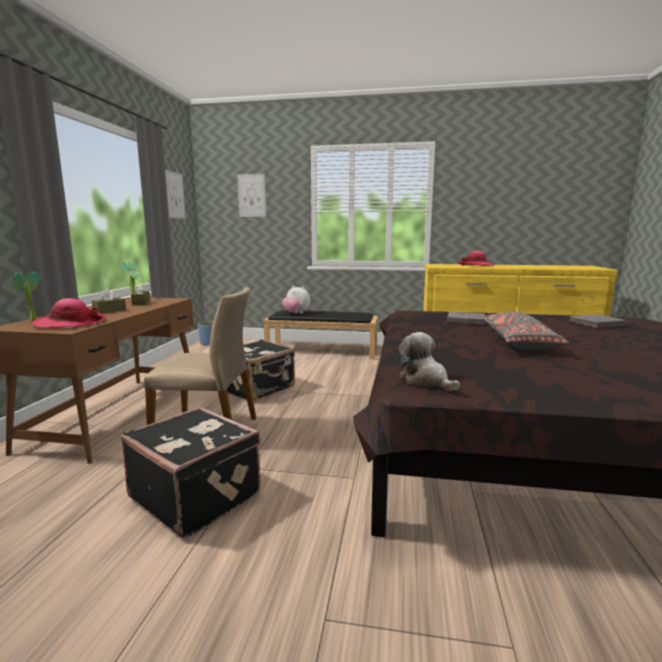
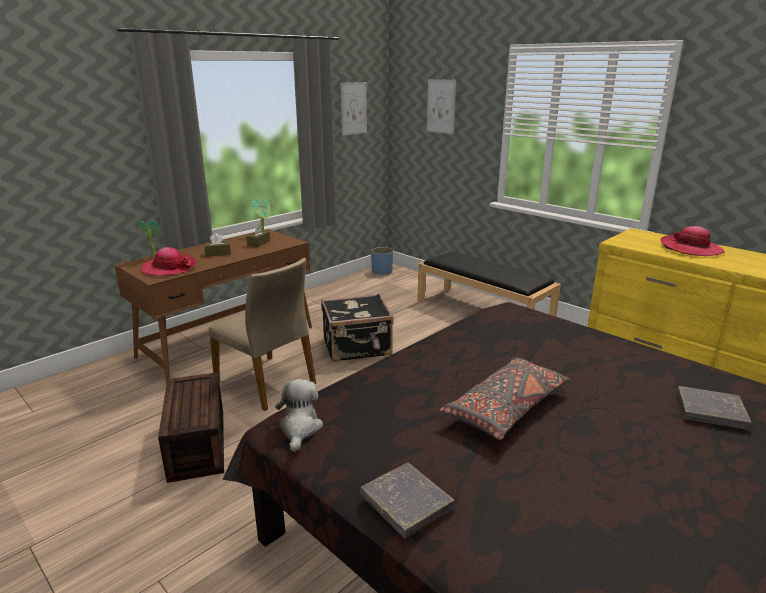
camera: 35 degrees right, 10 degrees up
black suitcase [121,407,261,538] -> brown storage box [158,372,224,483]
plush toy [282,286,310,314] -> none
grey book [447,312,485,325] -> grey book moved to [360,463,454,538]

